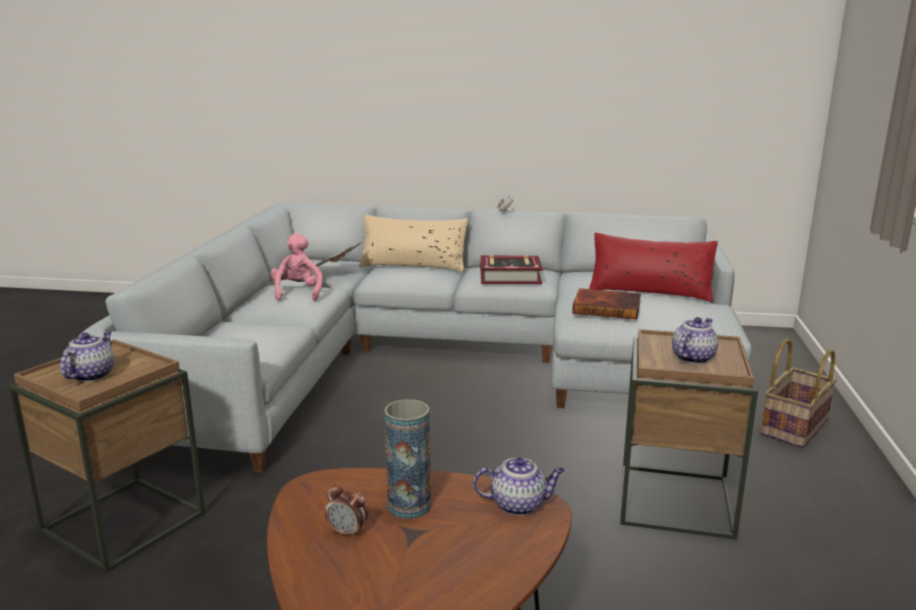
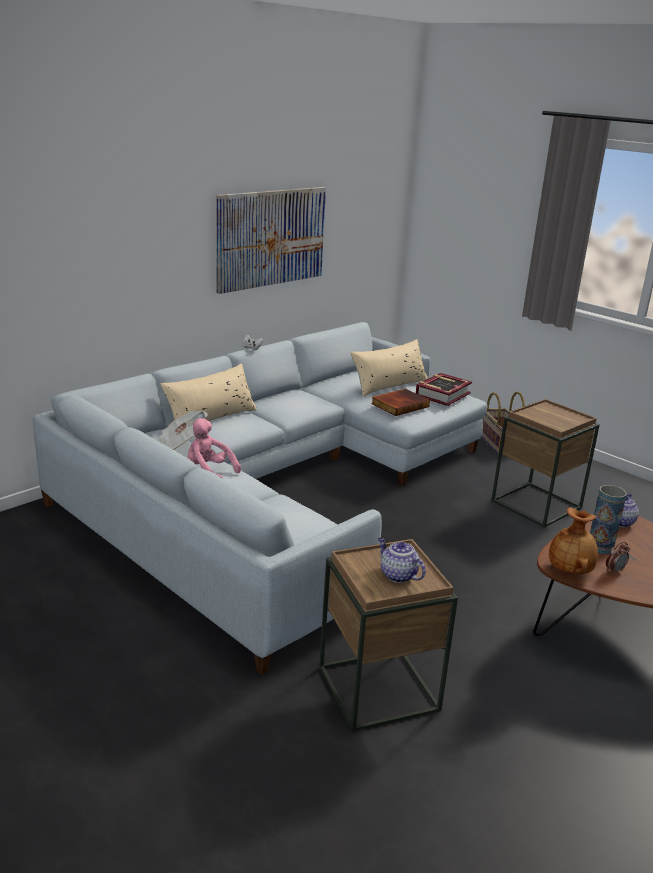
camera: 55 degrees left, 5 degrees up
book [480,255,543,284] -> book moved to [416,373,472,406]
red pillow [589,232,718,302] -> beige pillow [351,339,428,397]
teapot [672,317,718,364] -> none
none -> picture [216,187,326,294]
none -> brown vase [549,507,598,575]

